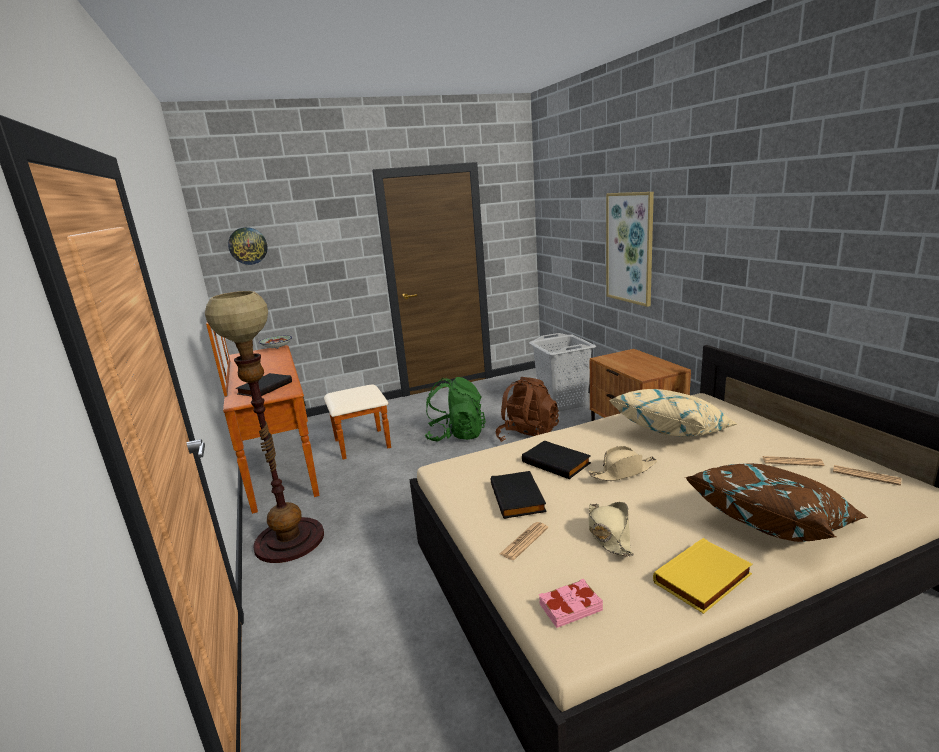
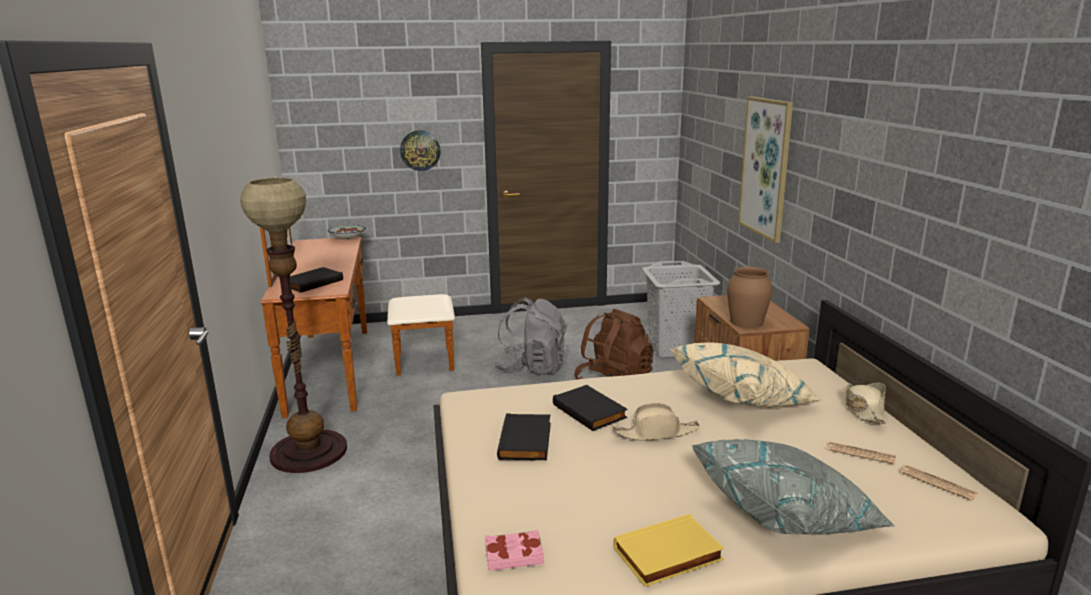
camera: 10 degrees right, 0 degrees up
wall clock [228,227,268,265] -> wall clock moved to [400,130,441,171]
green backpack [424,377,486,441] -> grey backpack [493,297,569,375]
newspaper [500,522,548,560] -> none
beige hat [589,502,634,557] -> beige hat moved to [845,382,886,424]
brown pillow [685,463,868,542] -> grey pillow [691,439,895,535]
none -> brown vase [727,267,773,328]

